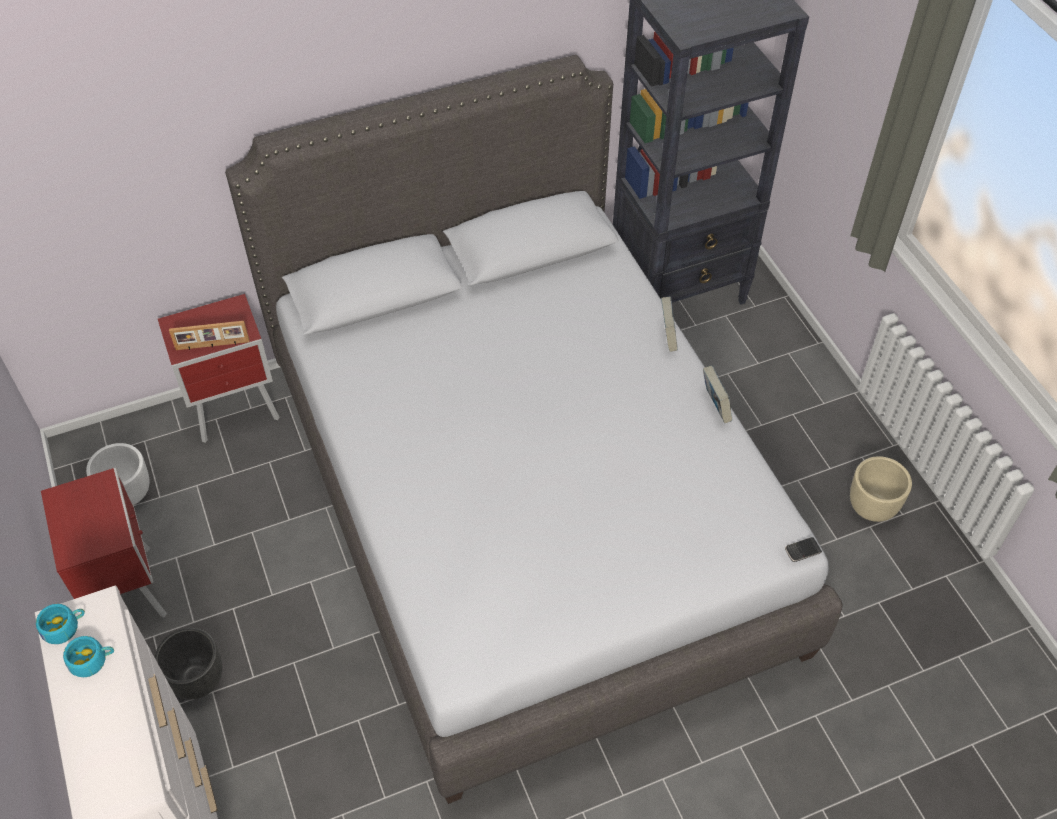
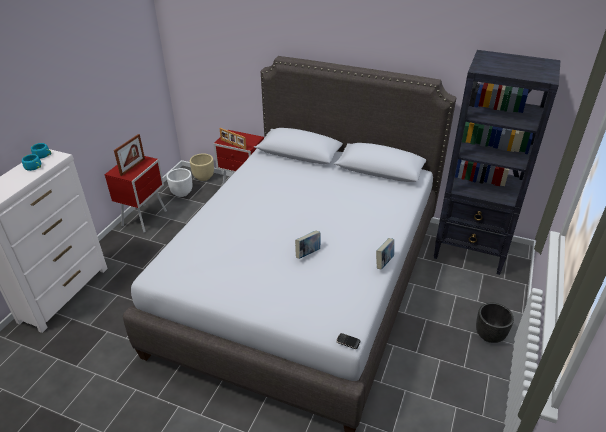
camera: 45 degrees right, 15 degrees down
black planter [154,628,222,700] -> black planter moved to [476,303,514,343]
book [661,297,678,352] -> book moved to [295,230,321,259]
beige planter [850,456,912,522] -> beige planter moved to [190,153,214,181]
none -> picture frame [114,134,145,176]

